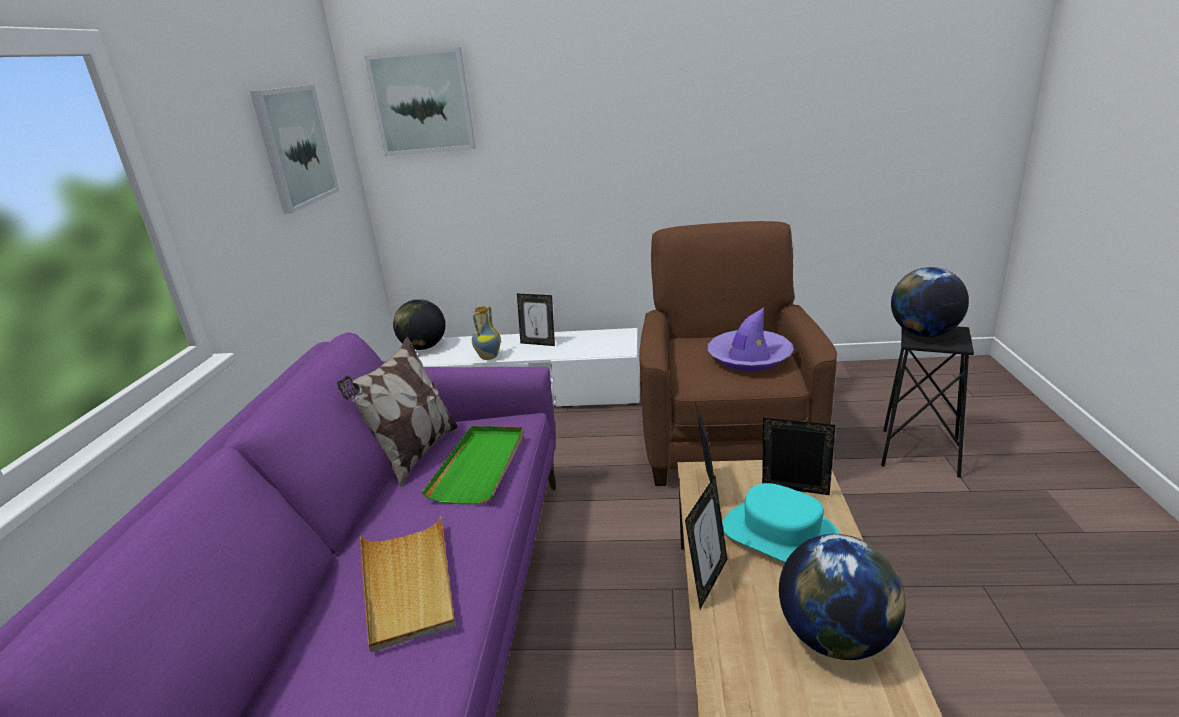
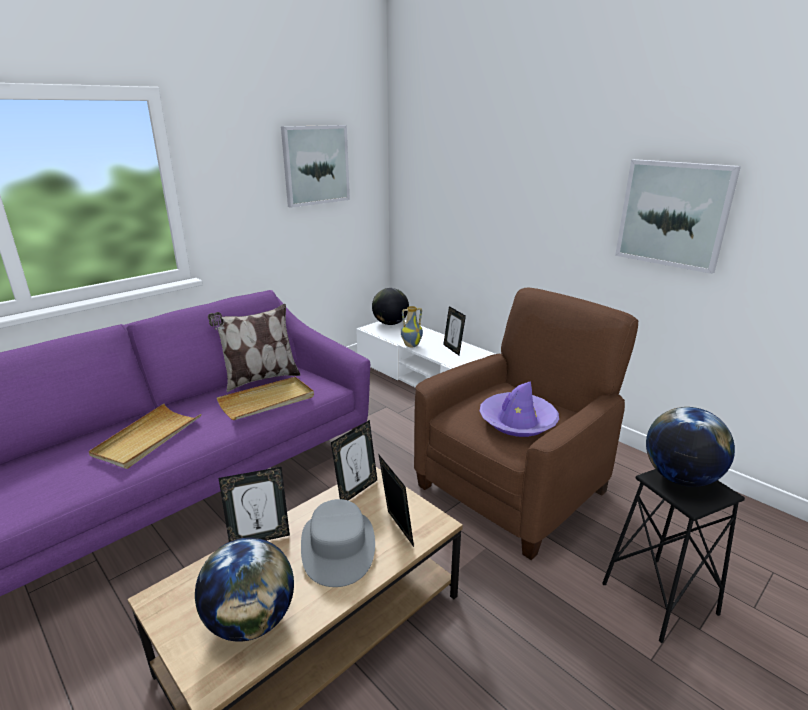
camera: 40 degrees right, 0 degrees up
picture [365,47,476,156] -> picture moved to [615,159,741,274]
green tray [422,426,524,504] -> beige tray [217,377,314,420]
turquoise hat [722,483,841,563] -> grey hat [301,499,375,587]

